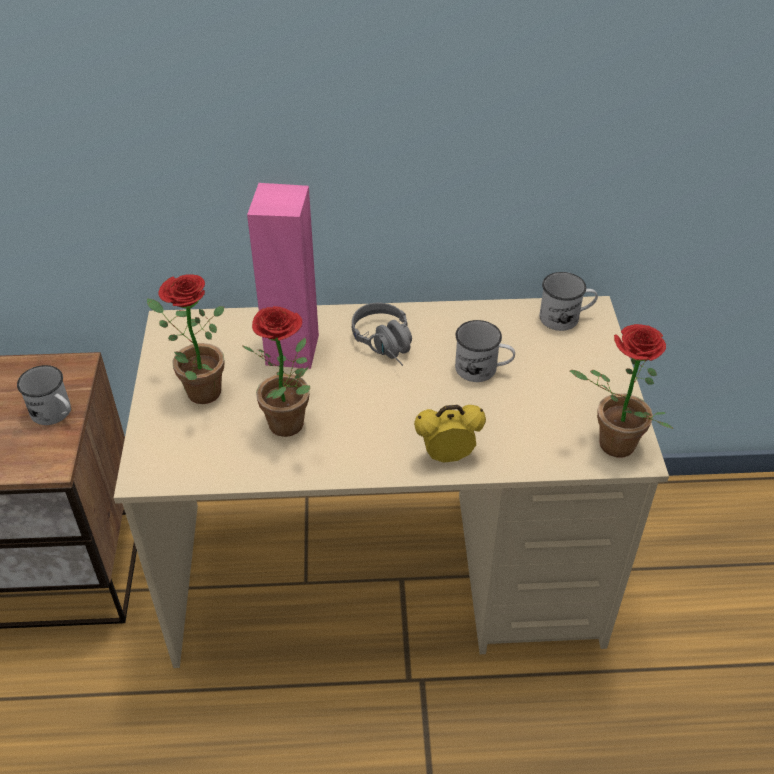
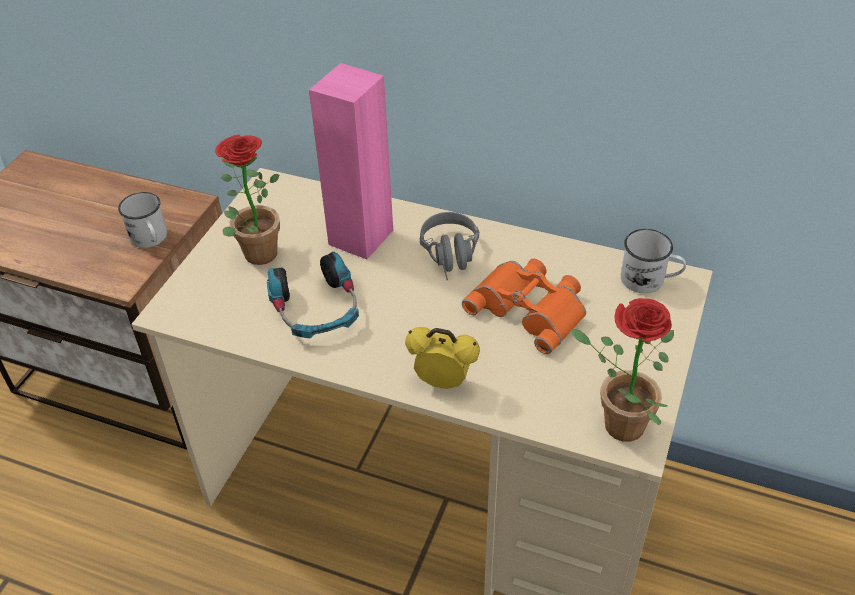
camera: 25 degrees right, 0 degrees up
potted plant [243,306,310,437] -> headphones [267,252,359,339]
white mug [455,320,515,382] -> orange binoculars [462,259,586,354]

